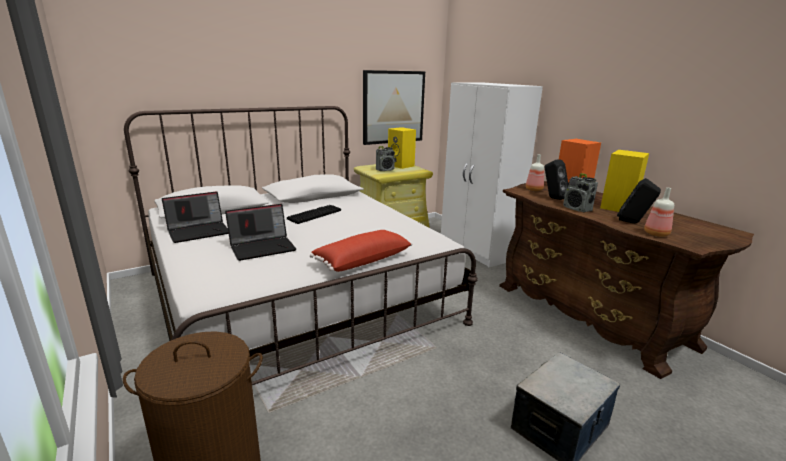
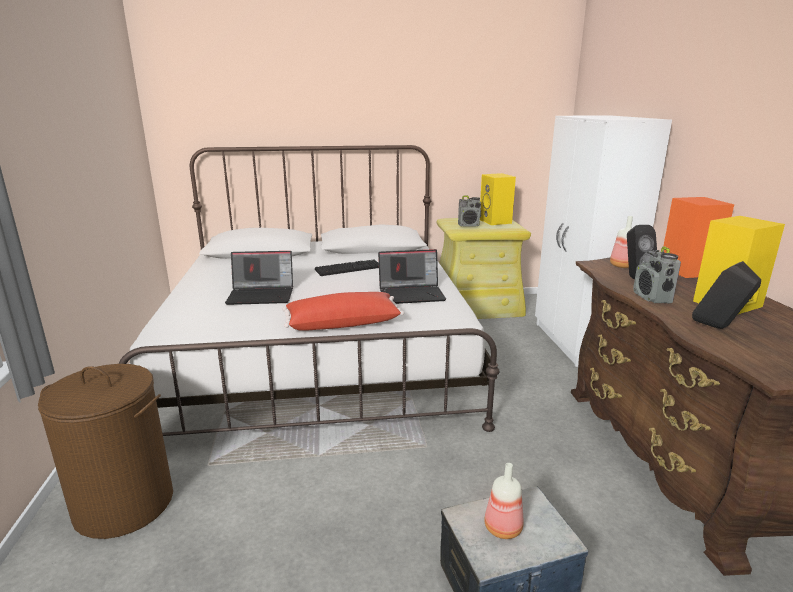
camera: 25 degrees right, 0 degrees up
laptop [162,191,229,243] -> laptop moved to [378,249,446,304]
picture [363,70,425,145] -> none
bottle [644,187,674,237] -> bottle moved to [484,463,523,539]

